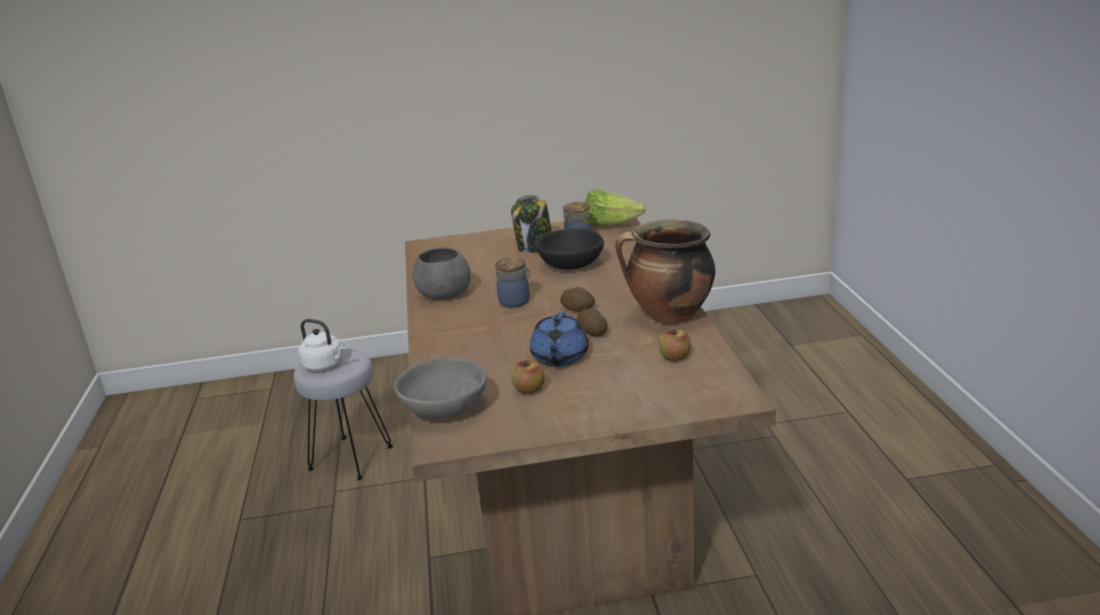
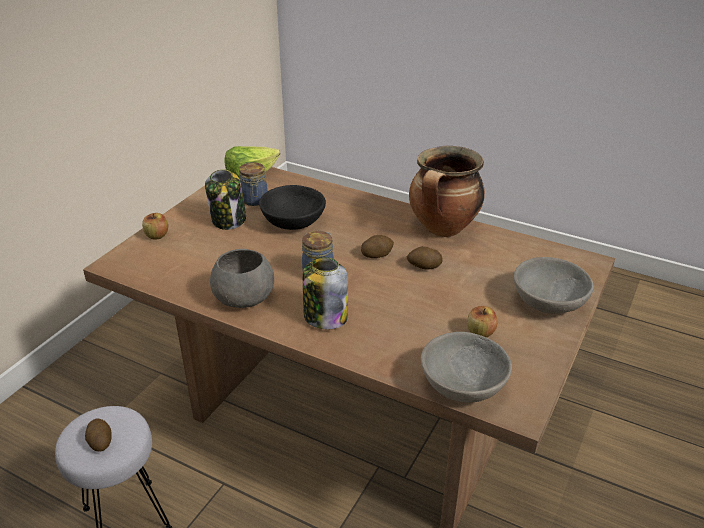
camera: 55 degrees left, 10 degrees up
white kettle [298,319,346,371] -> potato [85,418,112,452]
blue teapot [530,311,589,367] -> none
apple [659,328,691,362] -> apple moved to [142,213,168,240]
none -> jar [303,257,348,329]
none -> grey bowl [513,257,594,314]

